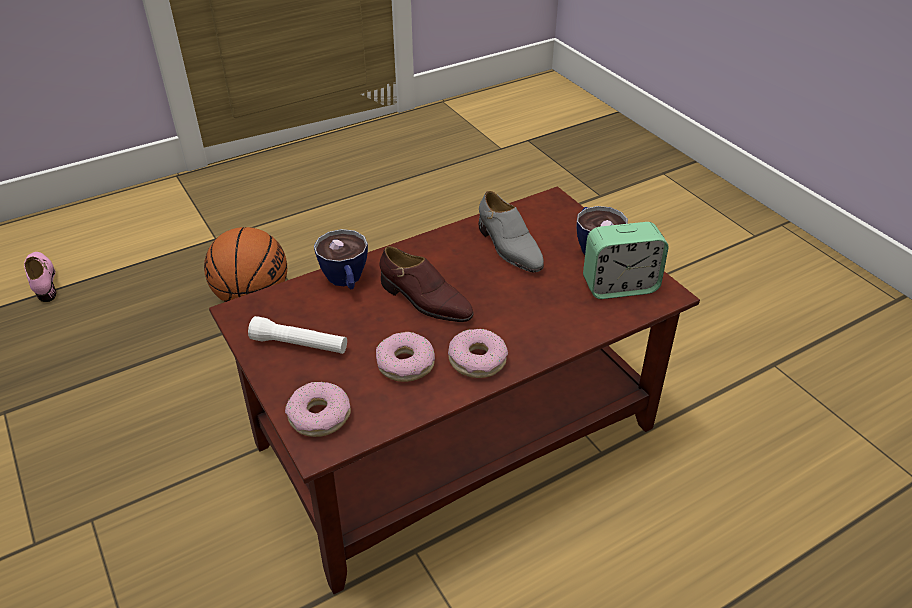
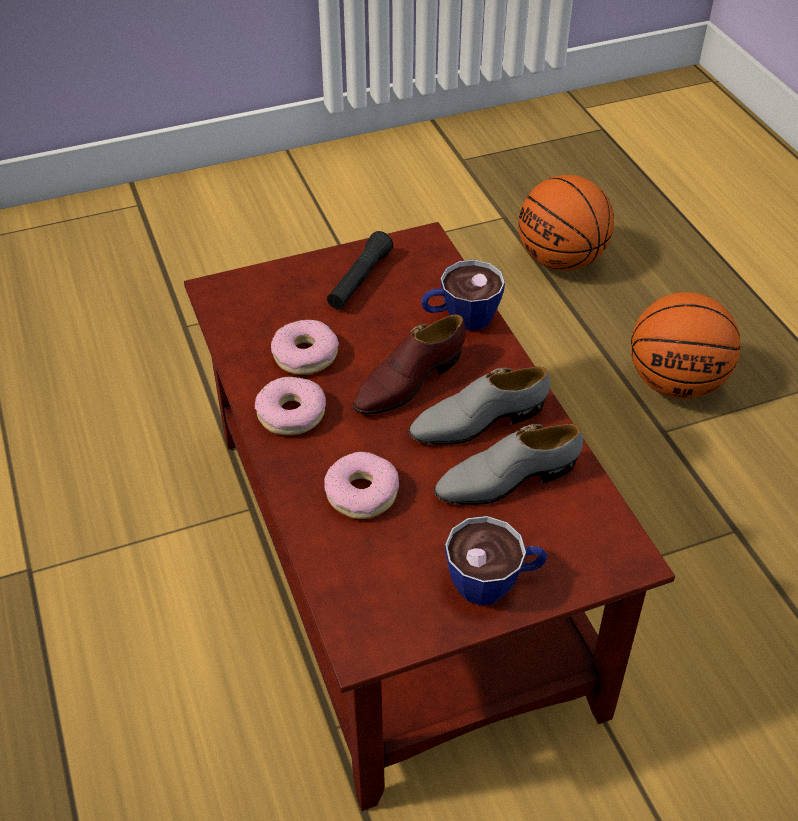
camera: 100 degrees right, 5 degrees up
pink shoe [24,252,56,302] -> none
white flashlight [248,316,347,354] -> black flashlight [327,231,393,309]
donut [285,382,351,437] -> donut moved to [324,452,399,519]
alarm clock [583,222,669,299] -> none
none -> grey shoe [408,367,550,445]
none -> basketball [518,175,614,271]

